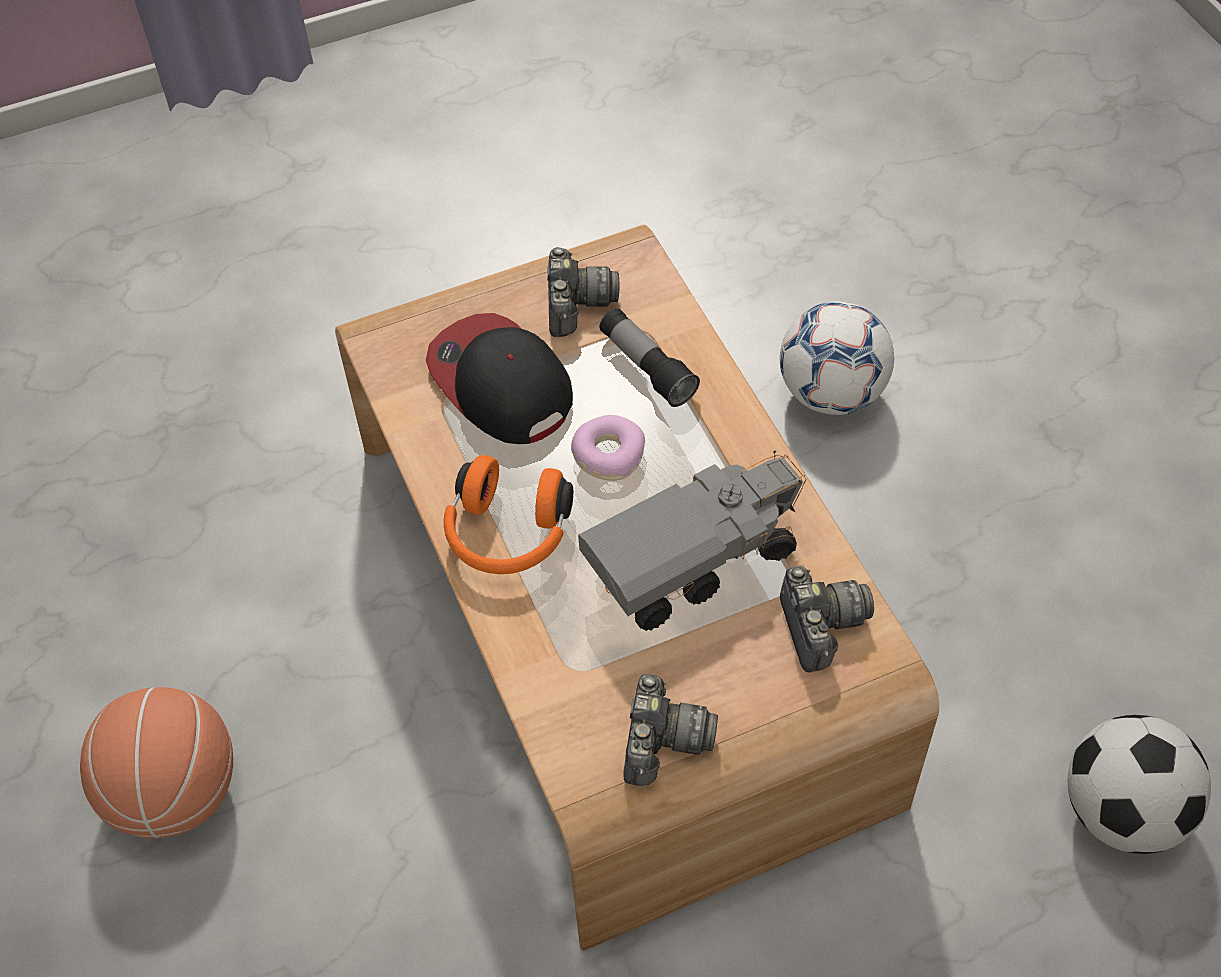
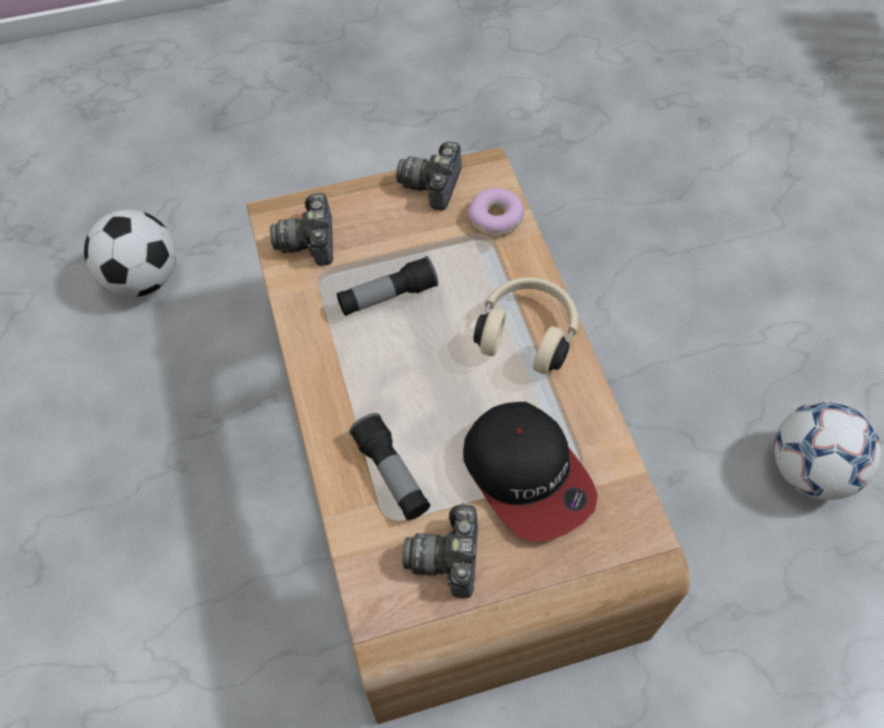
camera: 175 degrees left, 5 degrees up
basketball [80,687,233,838] -> none
orange headphones [444,455,573,574] -> beige headphones [473,277,579,374]
donut [571,415,645,481] -> donut moved to [468,188,524,236]
toy truck [578,451,807,631] -> flashlight [337,256,438,316]
football [780,301,894,415] -> football moved to [774,401,881,500]

